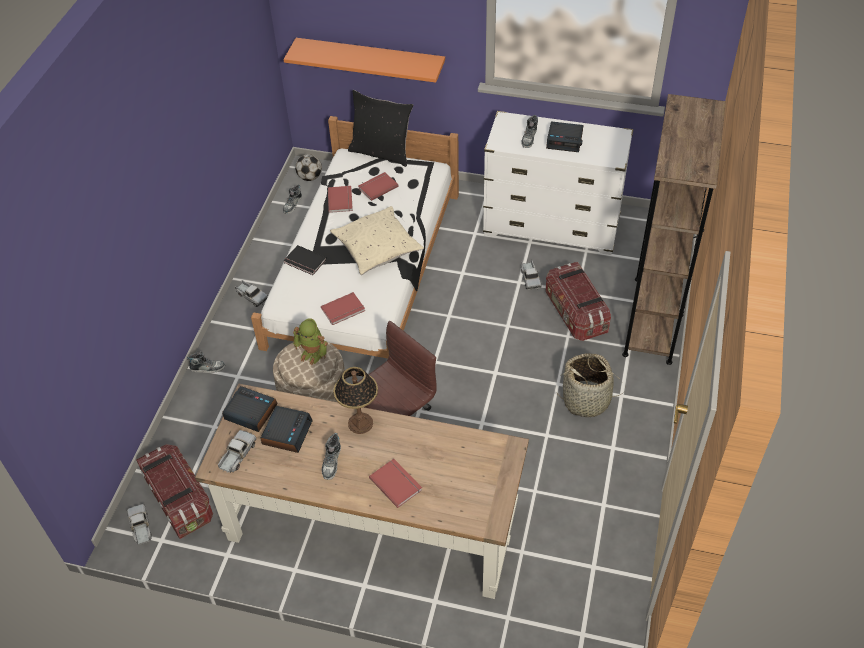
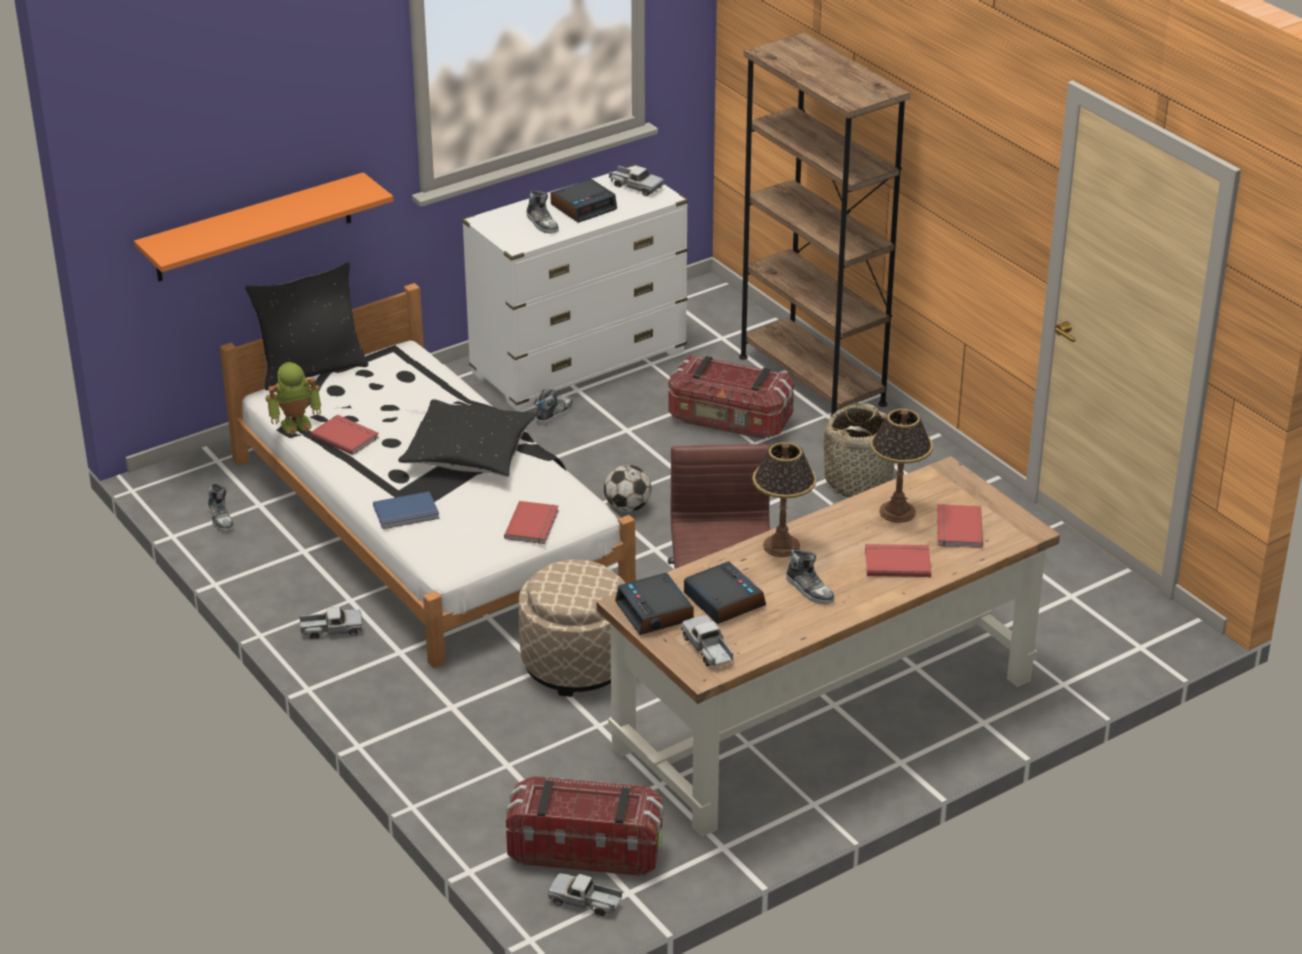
camera: 50 degrees left, 15 degrees down
shoe [187,351,225,373] -> shoe moved to [535,388,573,425]
alarm clock [222,386,278,432] -> alarm clock turned 90 degrees counterclockwise [615,573,694,635]
black book [283,245,327,275] -> blue book [373,492,440,529]
toy robot [293,318,328,365] -> toy robot moved to [265,362,322,435]
football [295,154,322,181] -> football moved to [604,465,651,512]
beige pillow [330,206,424,275] -> black pillow [398,399,538,477]
red book [358,172,399,201] -> red book moved to [937,504,983,548]
toy truck [521,260,542,290] -> toy truck moved to [609,166,664,196]
none -> table lamp [870,409,933,523]

